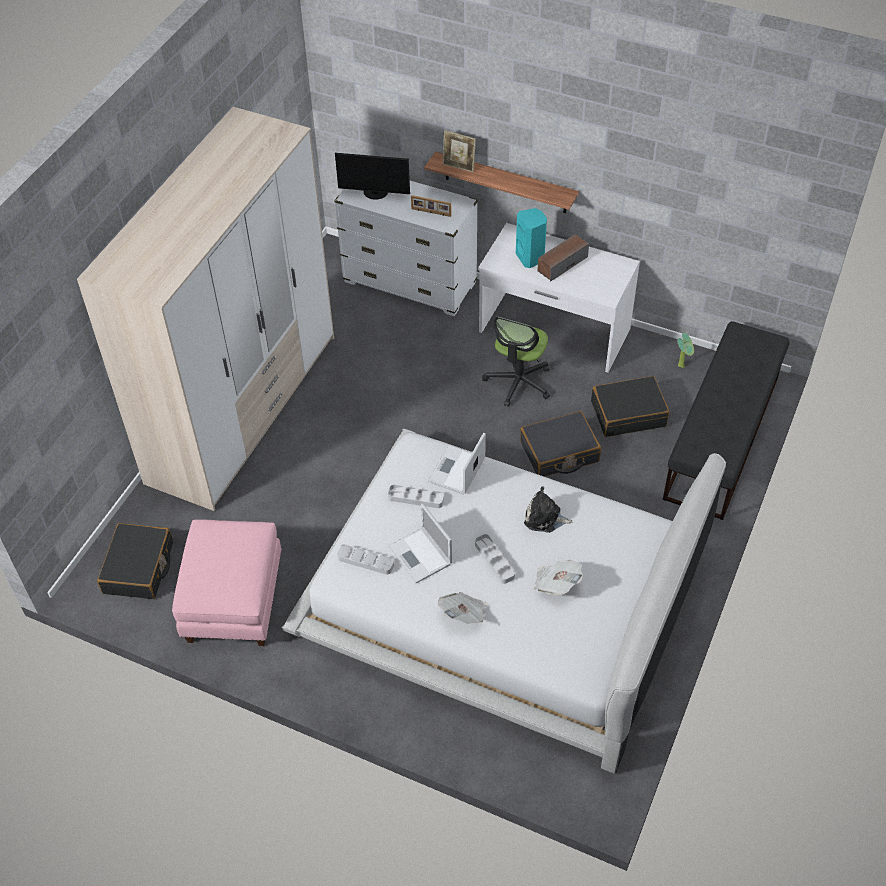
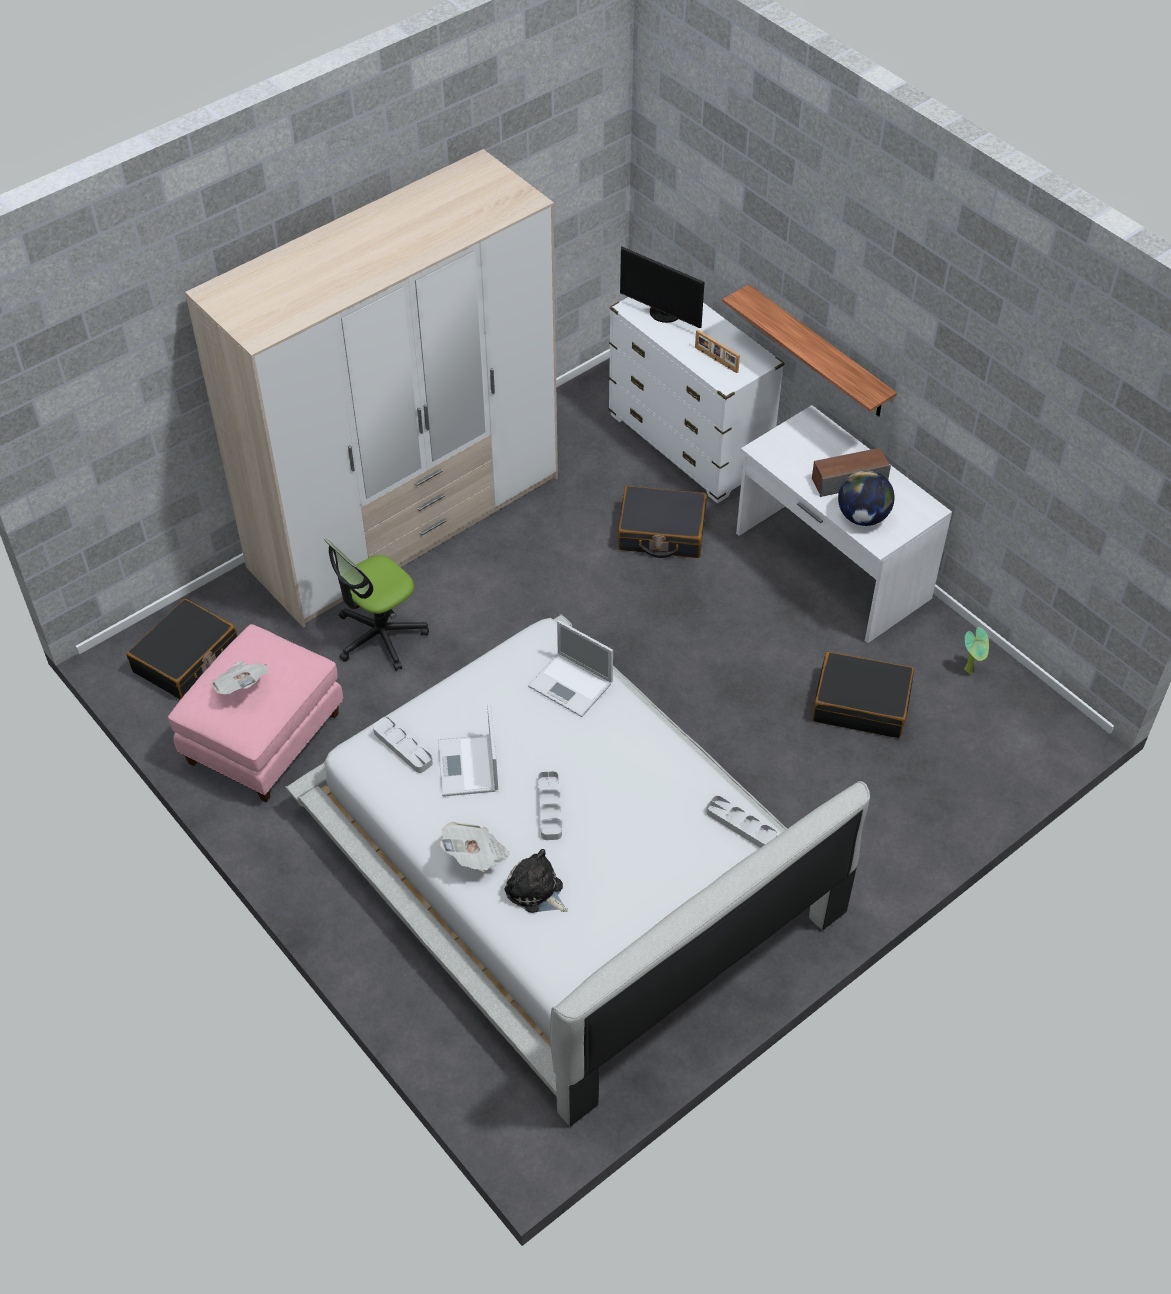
camera: 25 degrees right, 0 degrees up
grey tray [388,485,444,508] -> grey tray moved to [706,796,777,848]
laptop [428,433,486,494] -> laptop turned 105 degrees counterclockwise [528,620,613,717]
picture frame [443,130,476,172] -> none
office chair [482,317,550,407] -> office chair moved to [324,539,429,671]
turquoise speaker [516,208,547,268] -> none
black suitcase [520,411,601,477] -> black suitcase moved to [618,486,707,558]
plush toy [524,486,573,533] -> plush toy moved to [505,849,568,913]
newspaper [534,560,583,596] -> newspaper moved to [211,661,268,694]
black bench [663,321,790,520] -> none
none -> globe [838,470,894,526]

